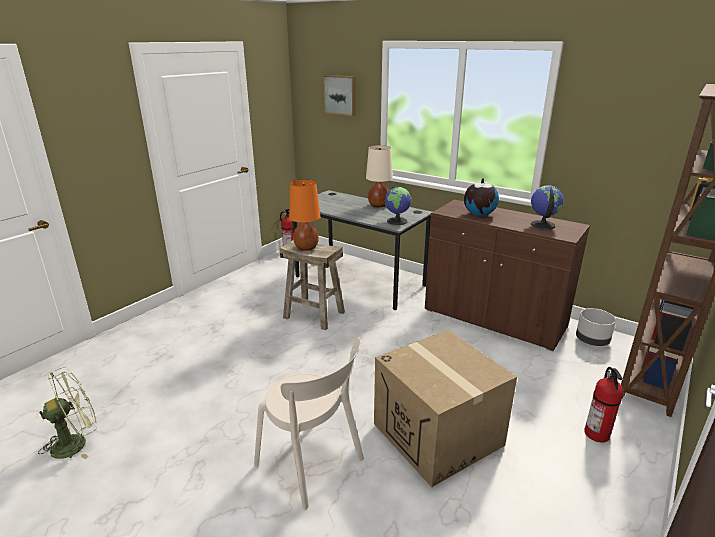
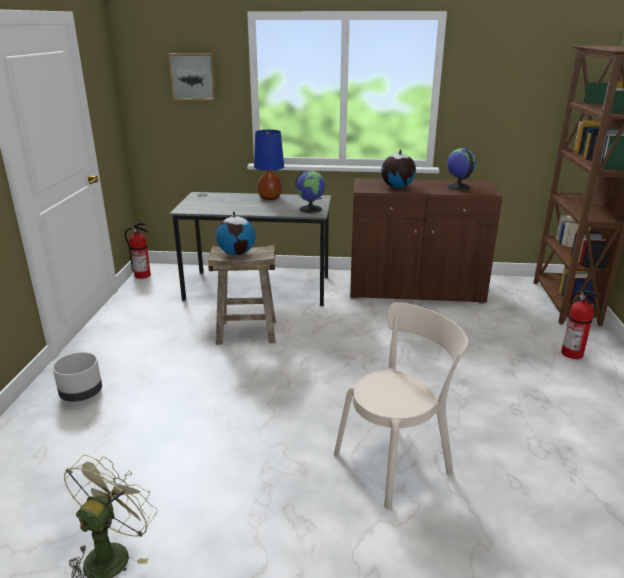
camera: 30 degrees left, 0 degrees up
beige chair [254,337,364,510] -> beige chair turned 45 degrees counterclockwise [334,302,468,509]
orange table lamp [289,179,320,251] -> globe [216,211,255,255]
beige table lamp [366,145,393,207] -> blue table lamp [254,130,284,200]
cardboard box [374,330,517,487] -> none
grey planter [576,308,616,346] -> grey planter moved to [53,352,102,402]

